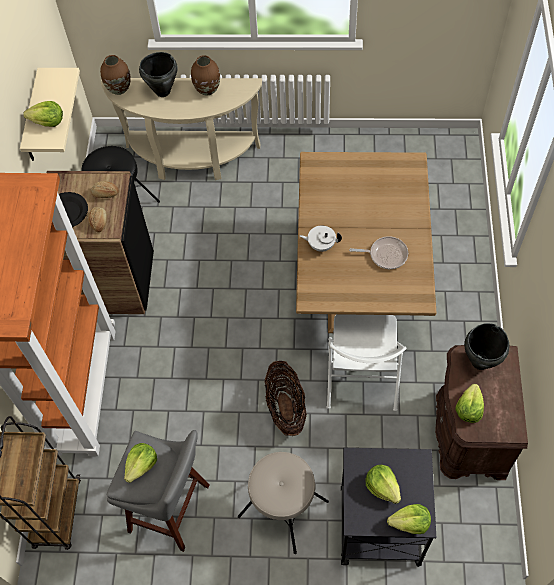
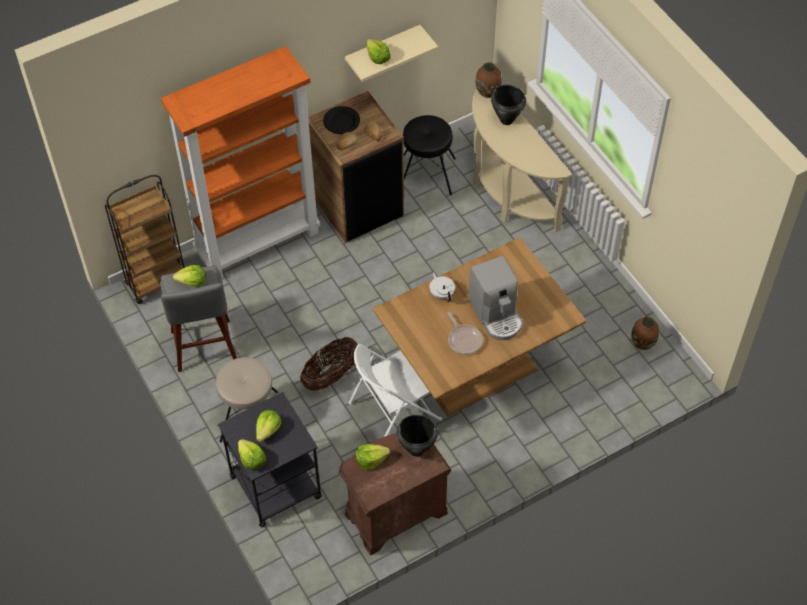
camera: 55 degrees right, 5 degrees down
brown vase [191,55,220,96] -> brown vase moved to [631,317,659,350]
none -> coffee machine [469,256,523,340]

